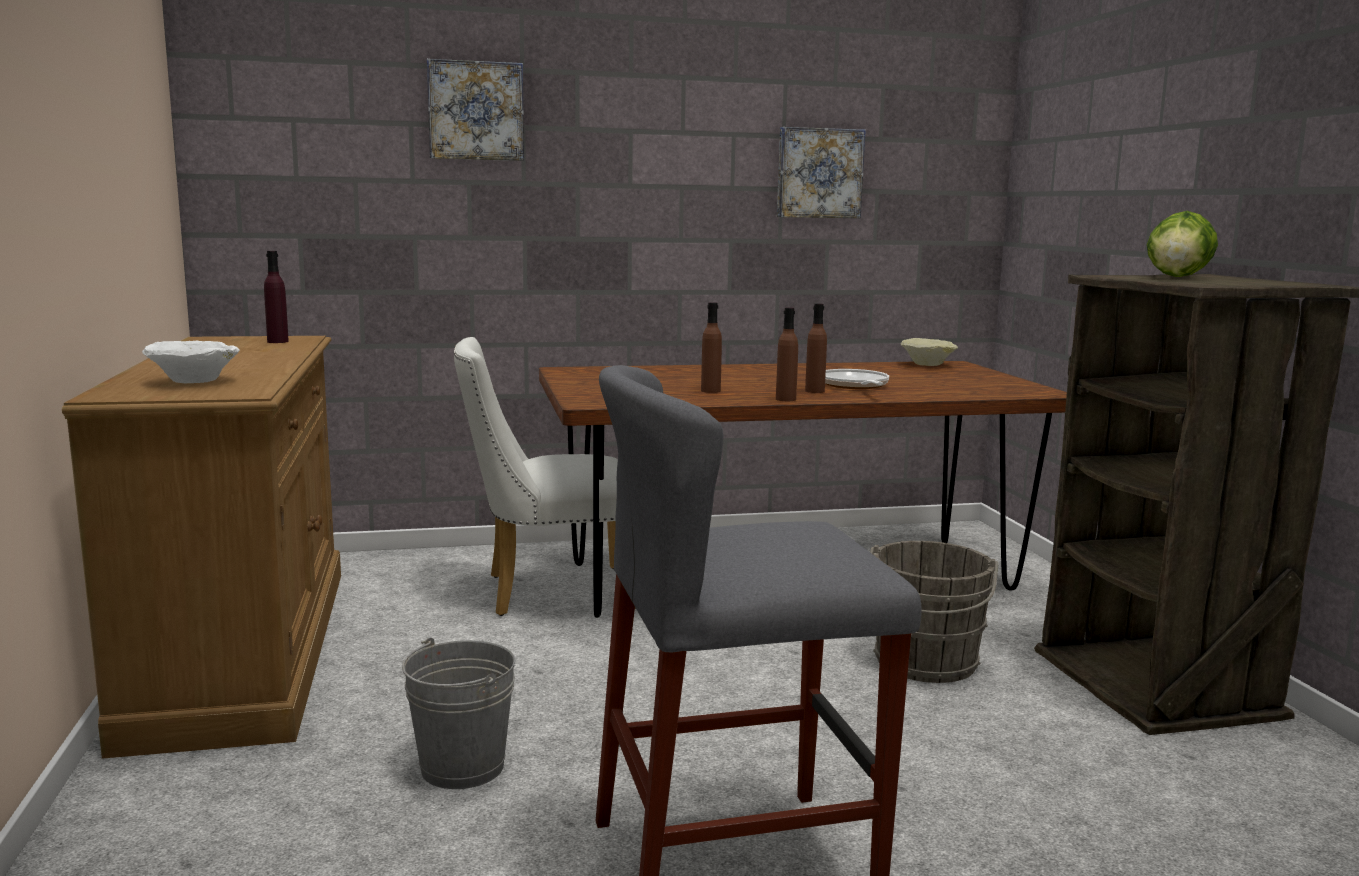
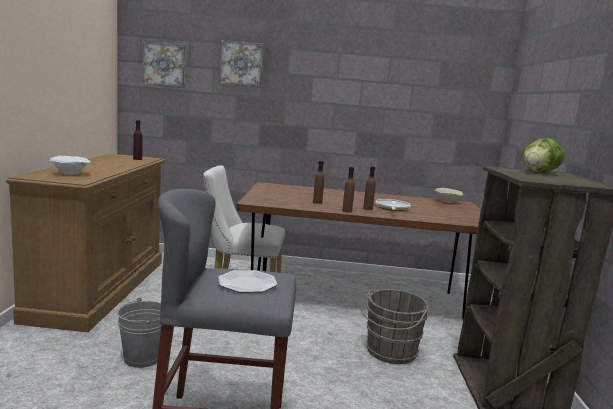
camera: 15 degrees right, 0 degrees up
picture [777,127,866,218] -> picture moved to [143,41,186,88]
none -> plate [218,270,278,293]

